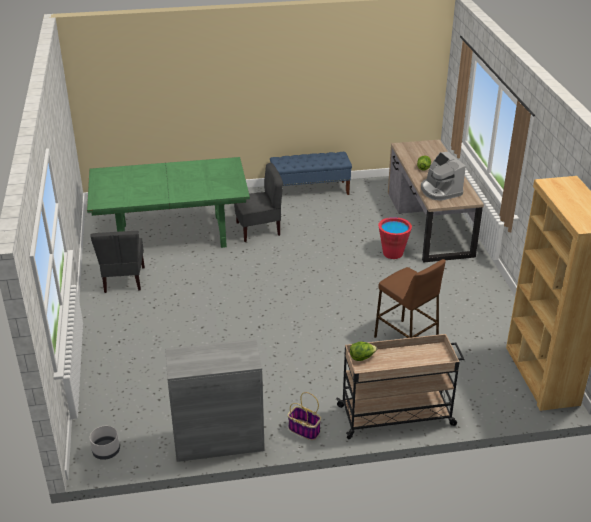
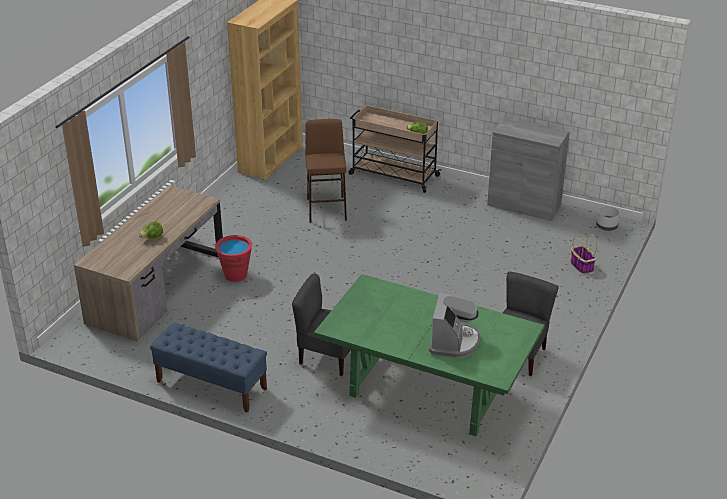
camera: 145 degrees left, 0 degrees up
basket [288,392,321,440] -> basket moved to [570,234,597,274]
coffee machine [421,151,466,200] -> coffee machine moved to [429,292,480,358]

